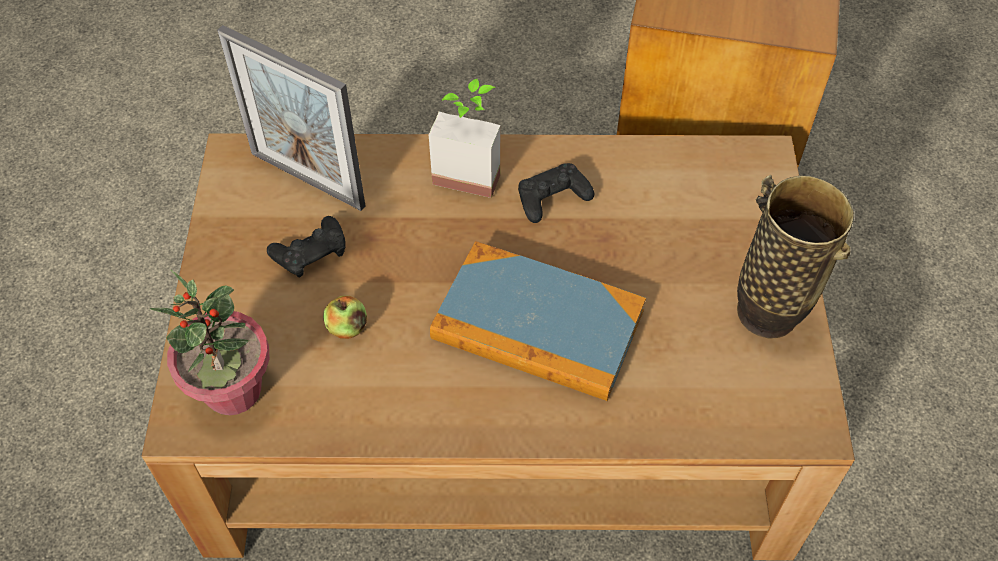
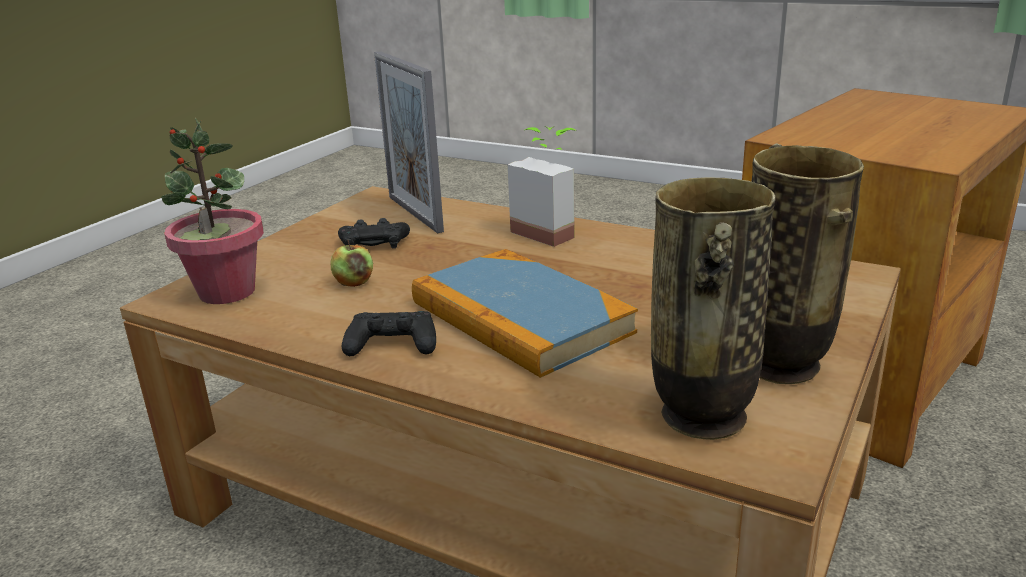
camera: 30 degrees right, 30 degrees down
black game controller [518,163,594,223] -> black game controller moved to [342,311,436,356]
none -> vase [651,177,776,440]

